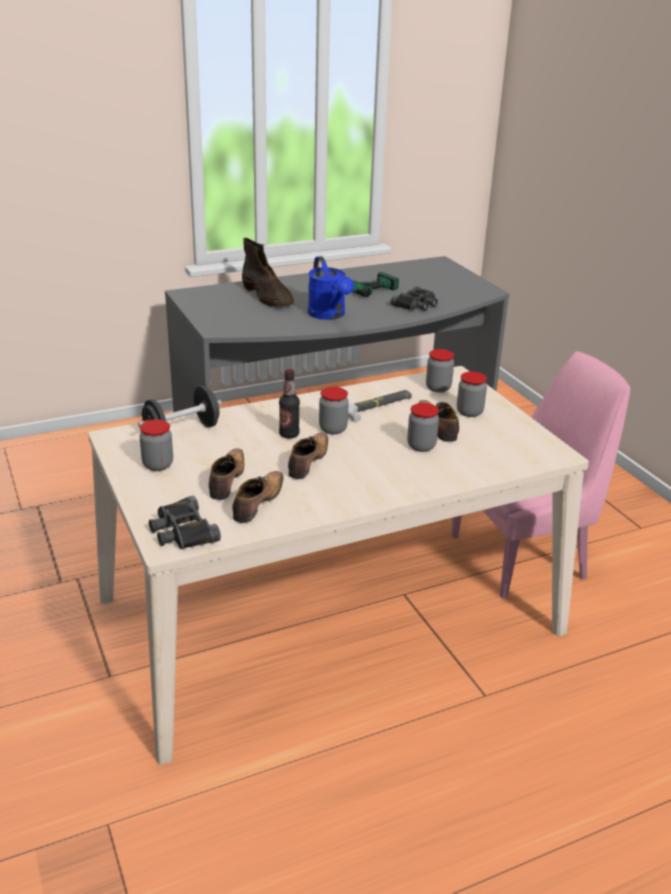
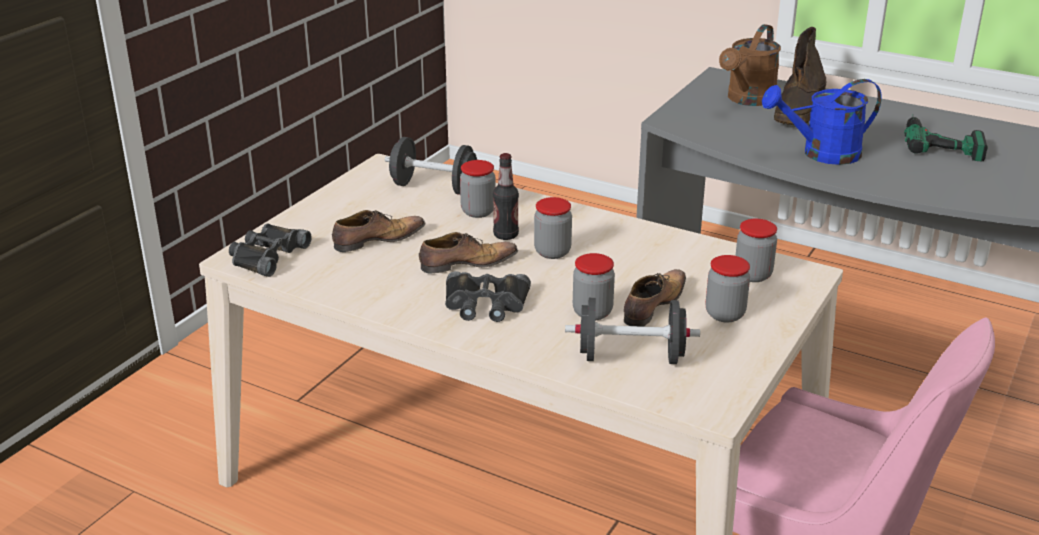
camera: 55 degrees right, 0 degrees up
jar [140,420,173,471] -> jar moved to [460,160,496,218]
shoe [233,471,284,523] -> none
blue watering can [308,256,354,320] -> blue watering can turned 45 degrees clockwise [762,79,882,165]
hammer [348,390,412,422] -> none
black binoculars [391,286,438,311] -> black binoculars moved to [445,271,531,322]
none -> black dumbbell [565,298,700,364]
none -> brown watering can [719,24,781,106]

